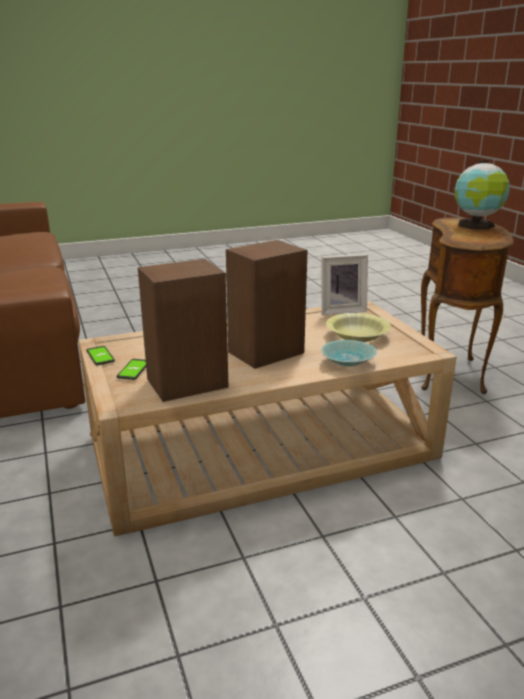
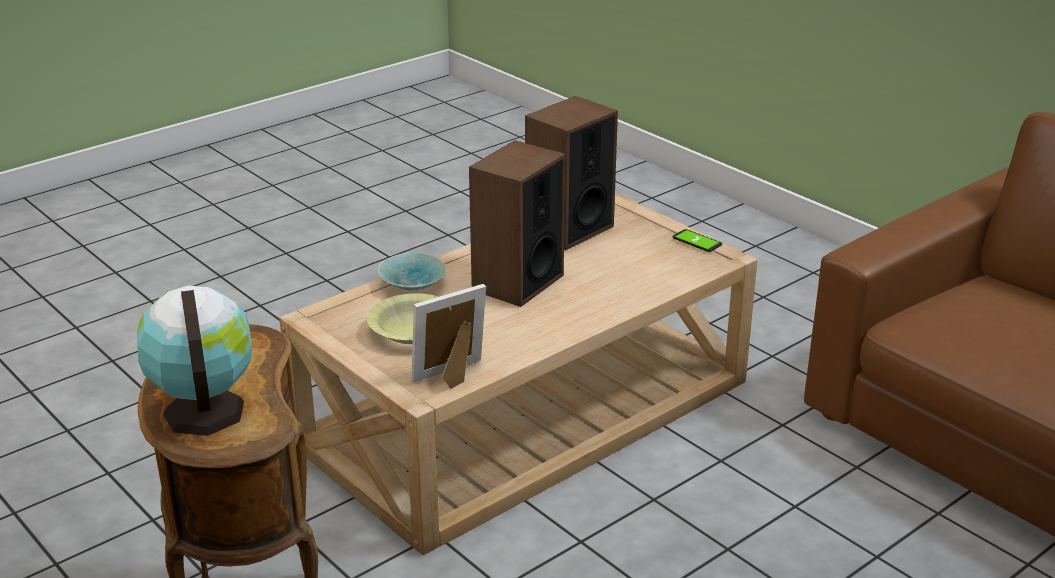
camera: 160 degrees right, 5 degrees up
phone [116,359,146,380] -> none

